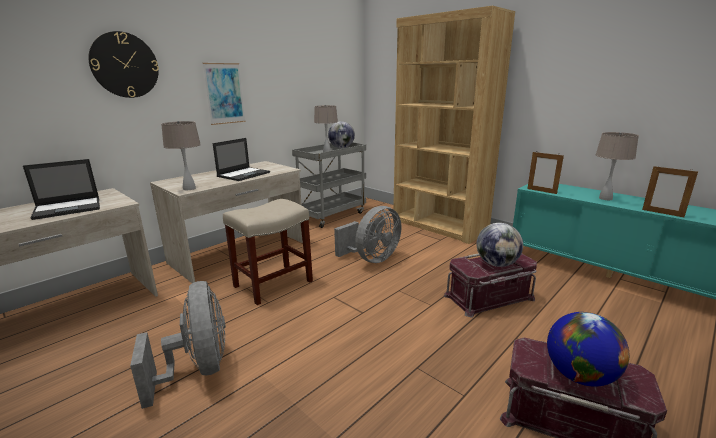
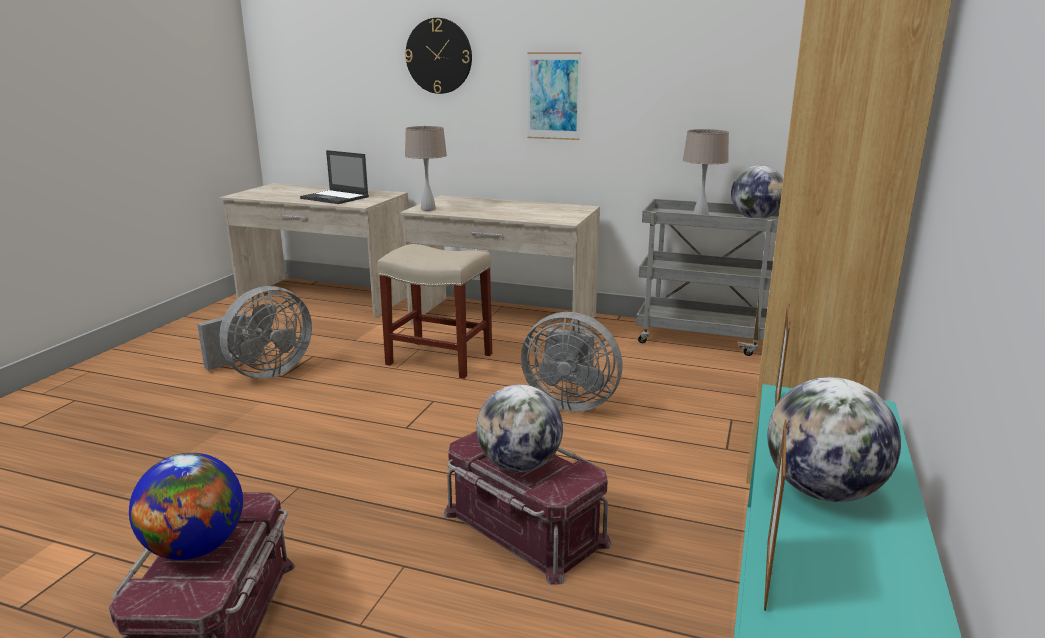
camera: 65 degrees right, 0 degrees up
laptop [212,138,270,181] -> none
beige table lamp [596,132,639,200] -> globe [767,377,901,502]

